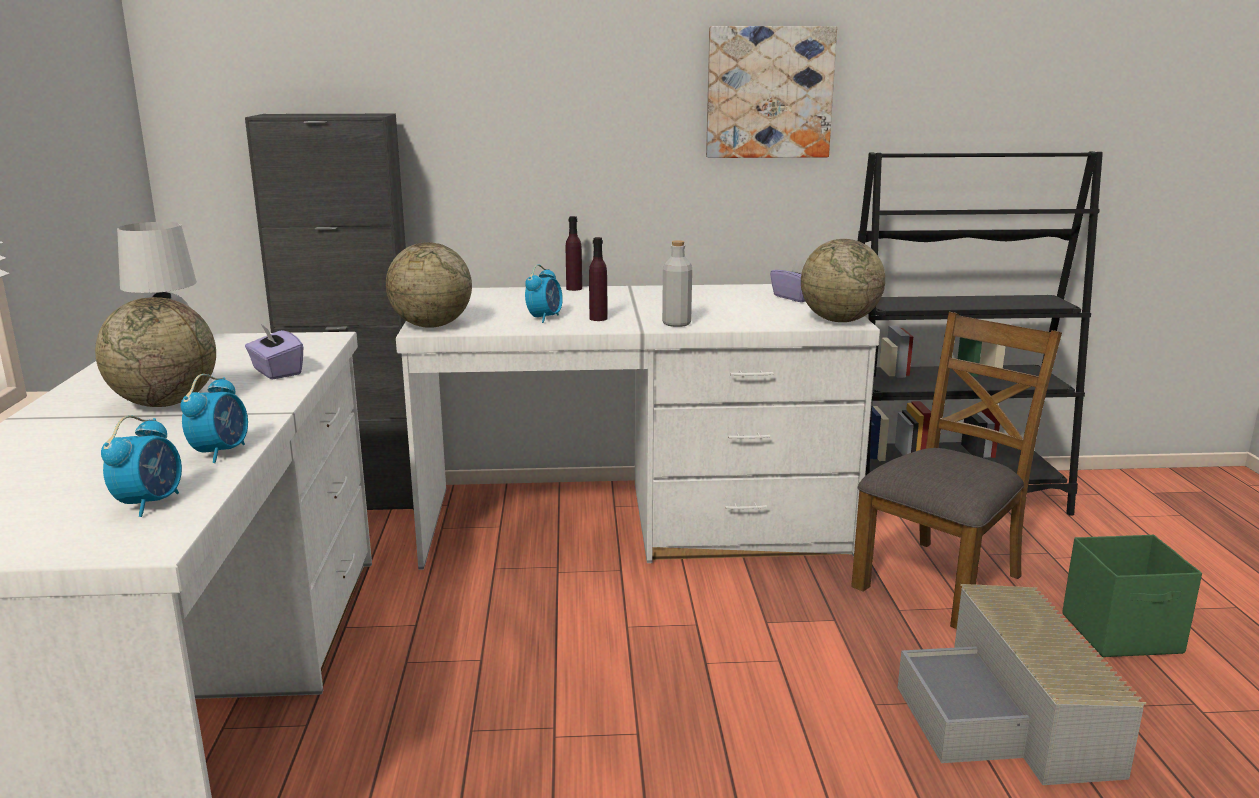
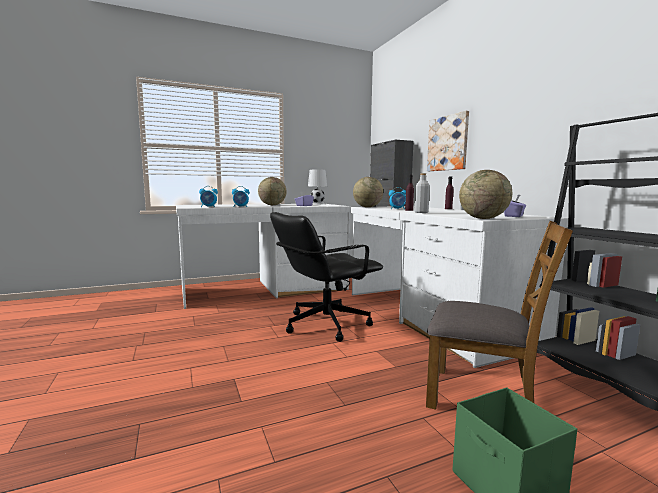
camera: 70 degrees right, 10 degrees down
picture [706,26,837,158] -> picture moved to [427,111,469,171]
grey storage box [898,584,1146,785] -> none
none -> black office chair [270,212,383,342]

